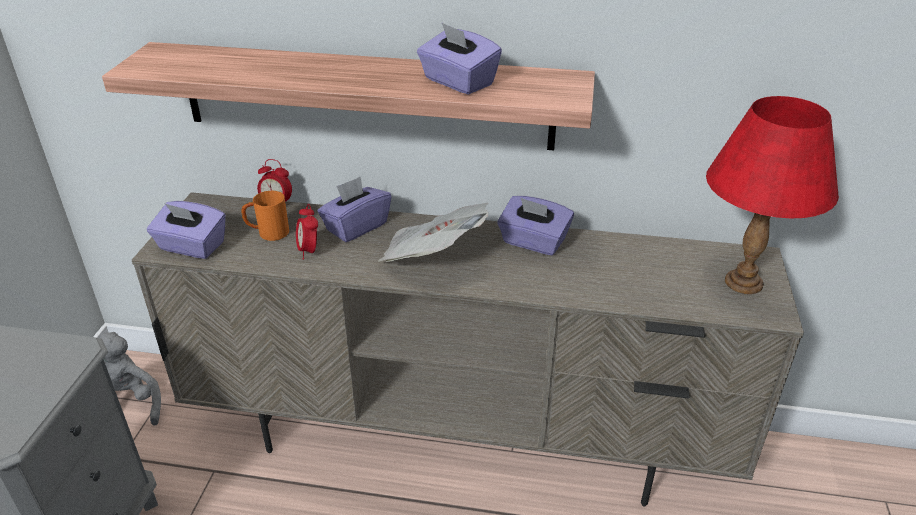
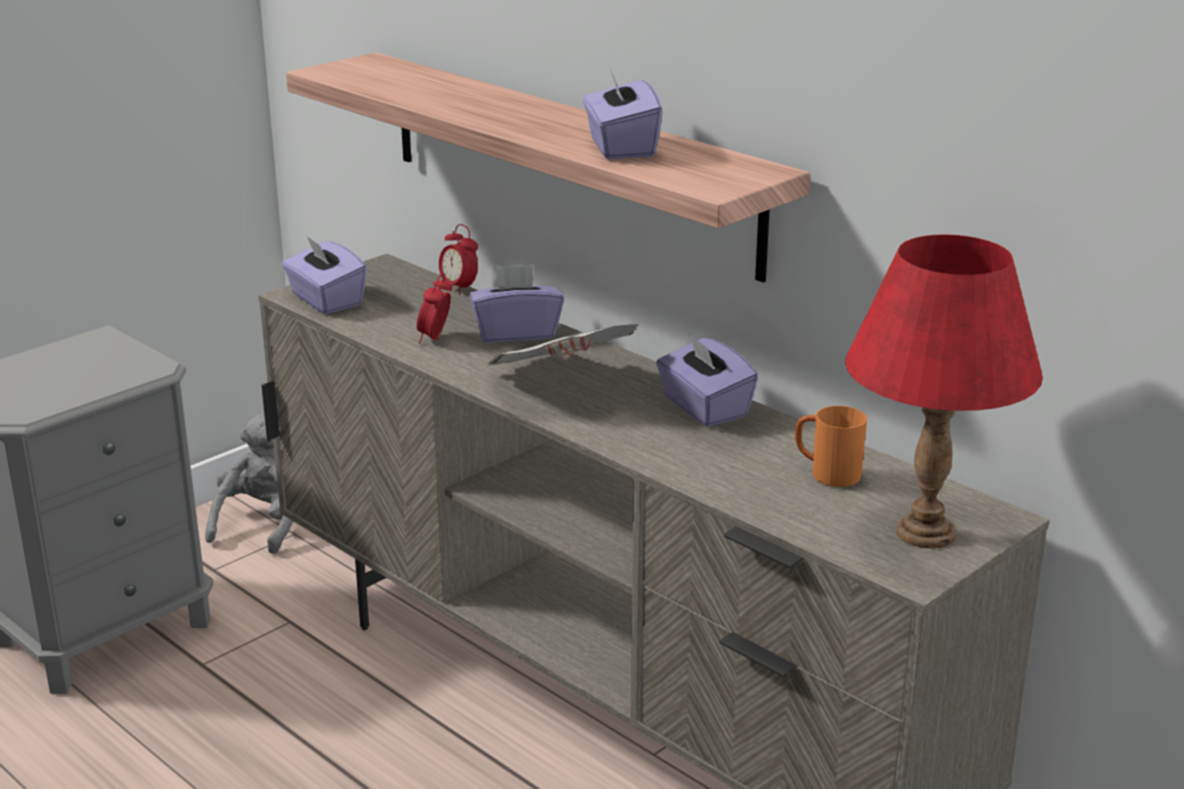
camera: 35 degrees right, 10 degrees down
orange mug [241,191,289,241] -> orange mug moved to [795,406,867,487]

